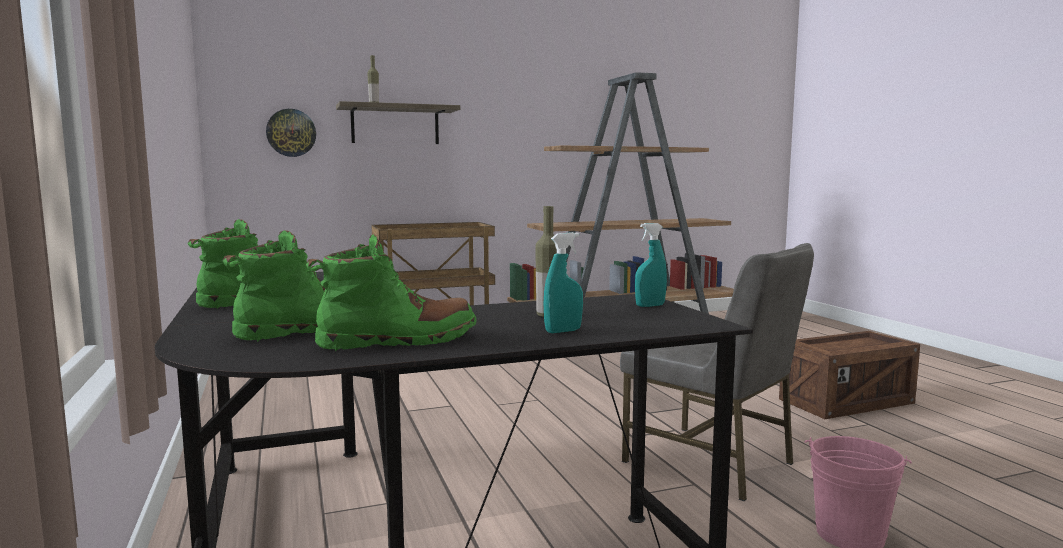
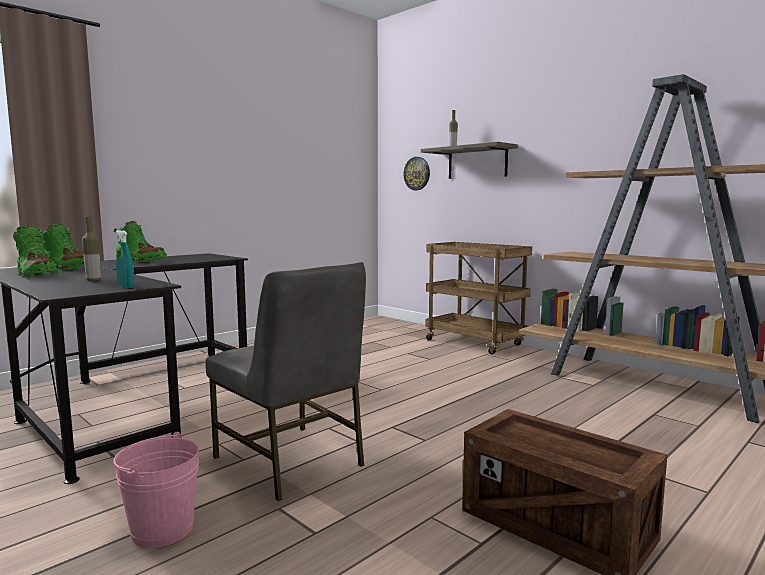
camera: 65 degrees right, 0 degrees up
turquoise spray bottle [544,232,583,333] -> none
grey chair [620,243,814,501] -> grey chair turned 60 degrees counterclockwise [205,262,366,501]

